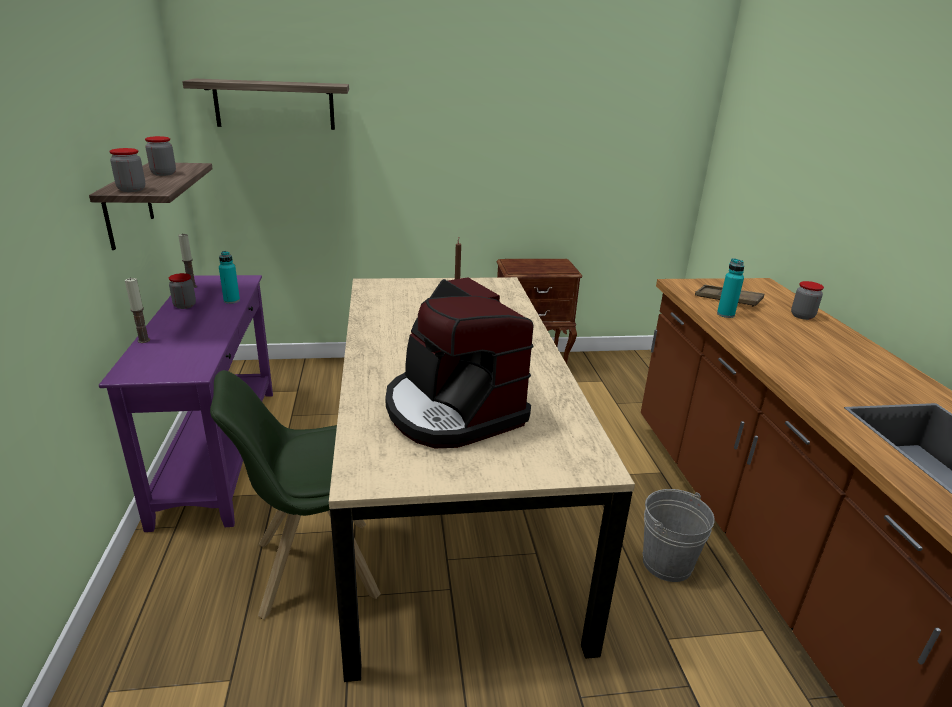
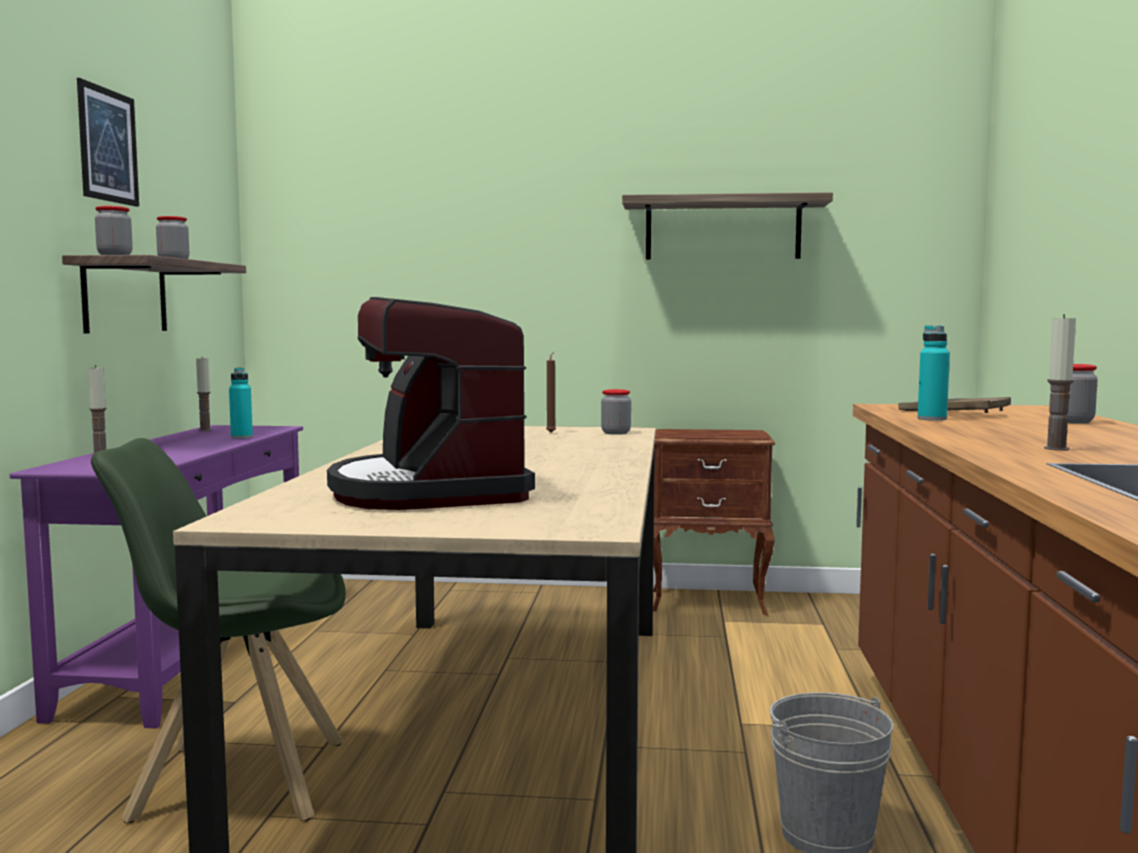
camera: 15 degrees right, 20 degrees down
jar [169,273,196,309] -> jar moved to [601,389,631,435]
shelf [182,78,349,130] -> shelf moved to [622,192,833,260]
none -> picture [77,78,139,207]
none -> candle [1044,314,1076,451]

